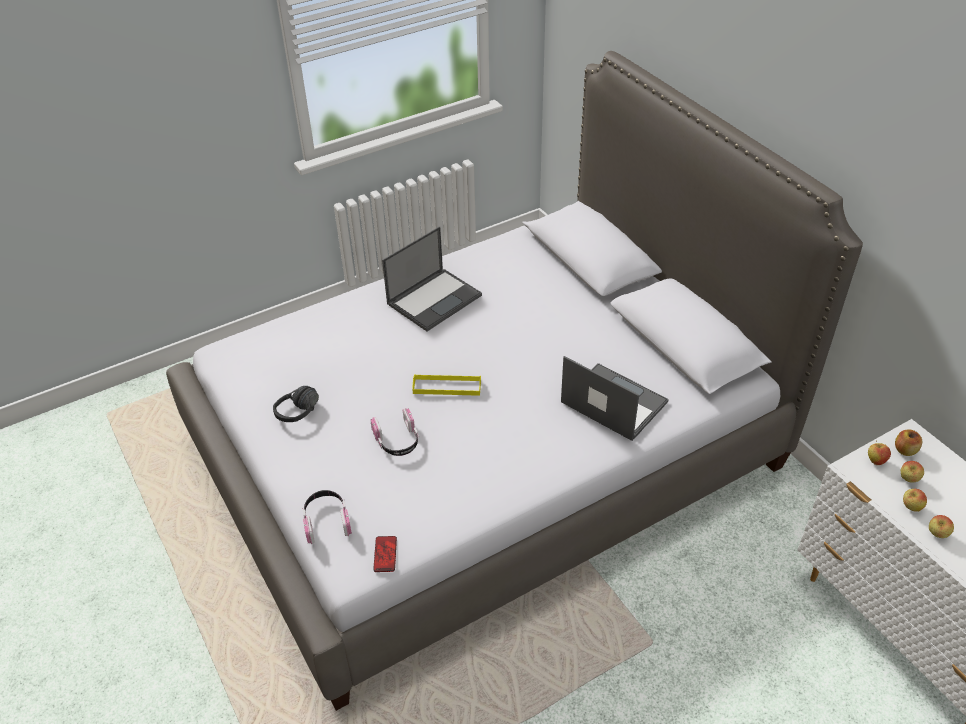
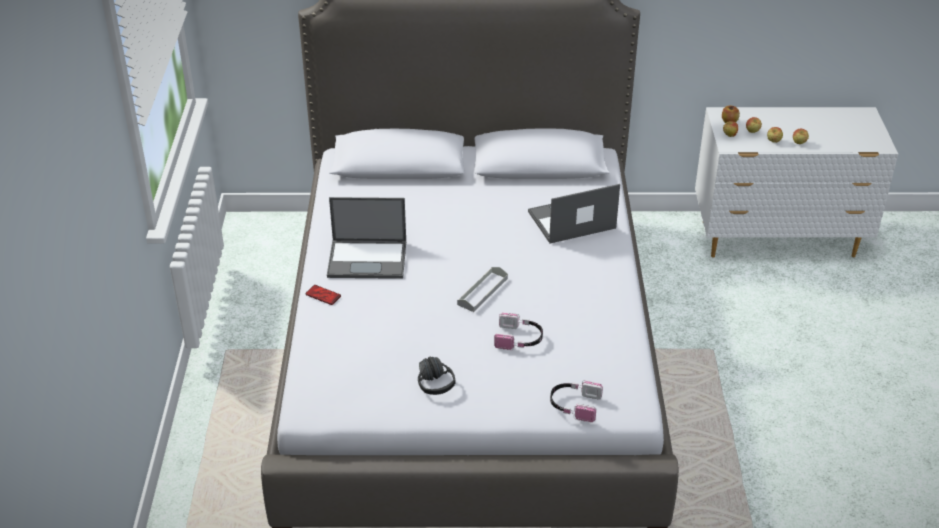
camera: 60 degrees left, 5 degrees down
phone [373,536,397,572] -> phone moved to [306,285,341,305]
laptop [382,226,482,331] -> laptop turned 105 degrees clockwise [327,197,406,279]
yellow tray [412,374,481,396] -> grey tray [457,267,508,312]

